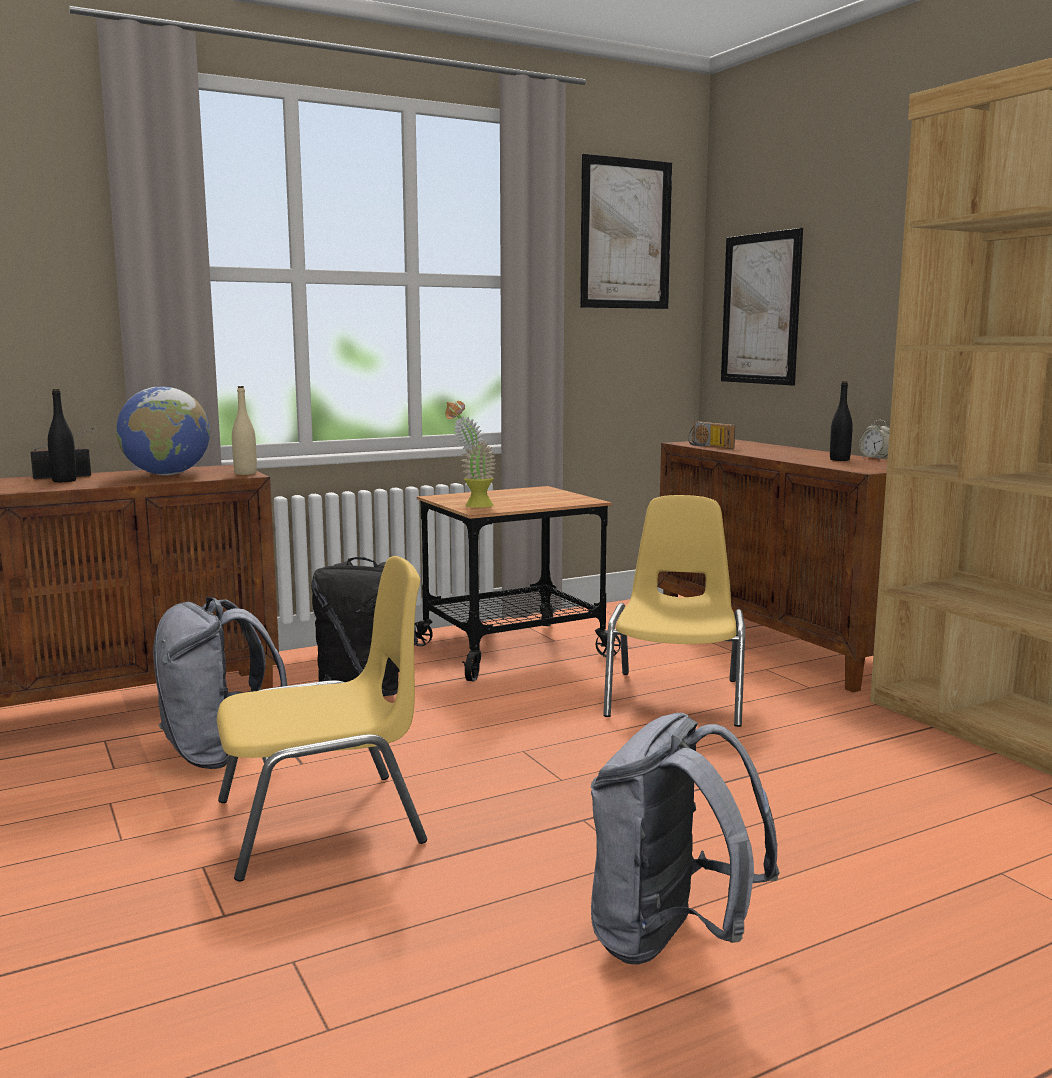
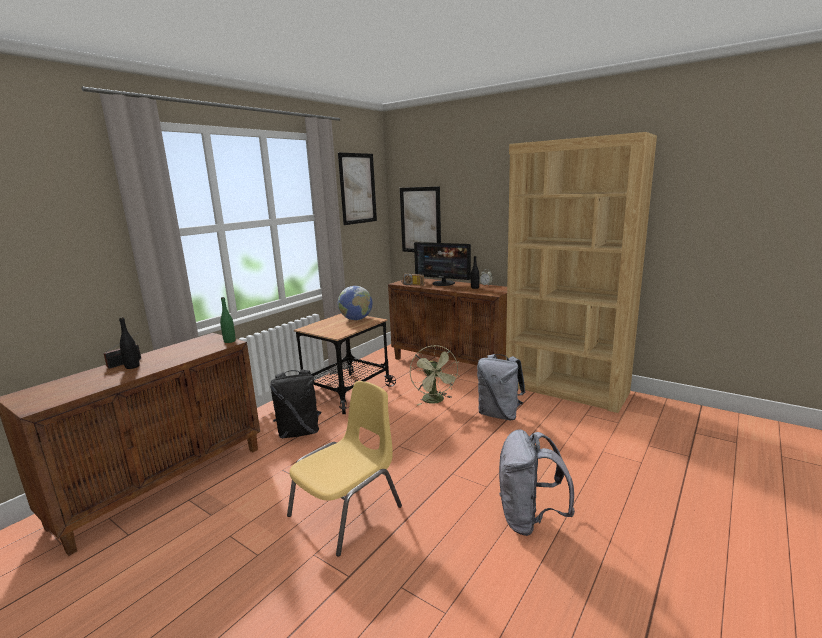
camera: 25 degrees left, 5 degrees up
globe [116,387,210,475] -> globe moved to [338,286,373,320]
grey backpack [153,597,287,769] -> grey backpack moved to [477,354,525,420]
beige bottle [232,386,257,475] -> green bottle [220,297,236,343]
potted plant [445,401,495,508] -> none
yellow chair [603,495,745,727] -> green fan [410,345,460,405]
none -> monitor [414,242,471,286]

